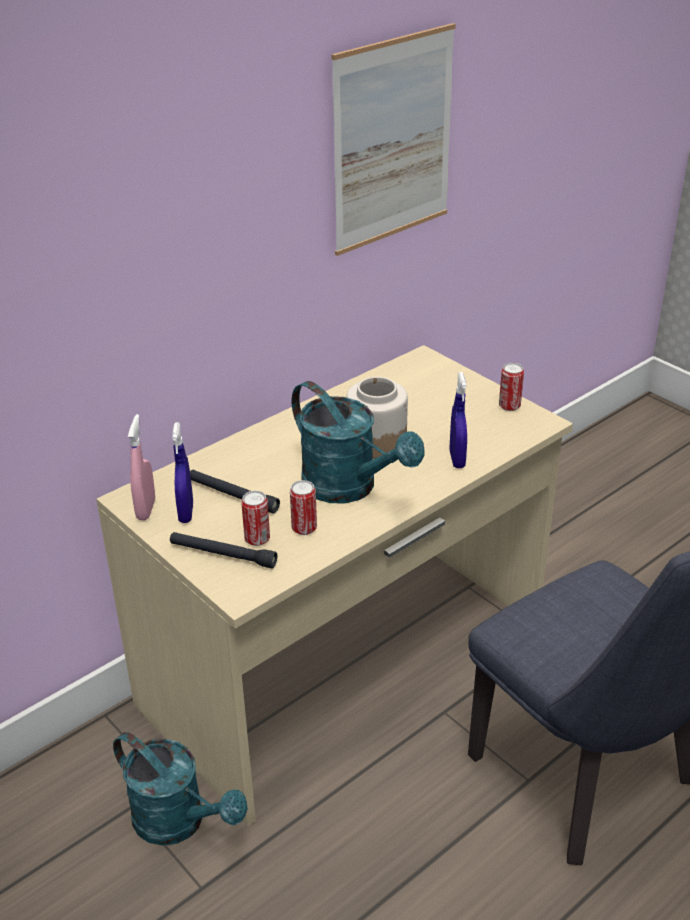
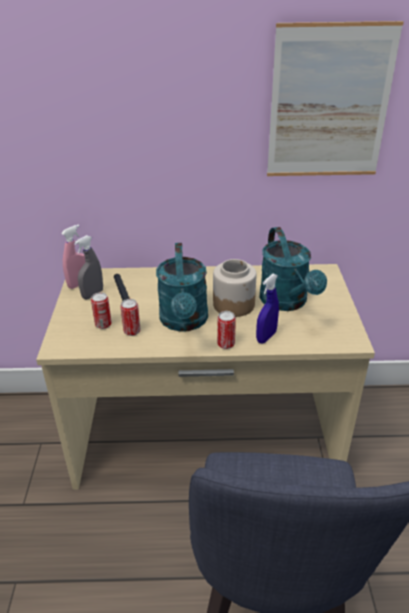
camera: 40 degrees right, 0 degrees up
turquoise watering can [113,732,248,846] -> turquoise watering can moved to [259,227,327,311]
black flashlight [170,532,277,568] -> none
blue spray bottle [172,422,193,523] -> grey spray bottle [74,235,103,299]
can [499,363,524,411] -> can moved to [217,311,236,349]

